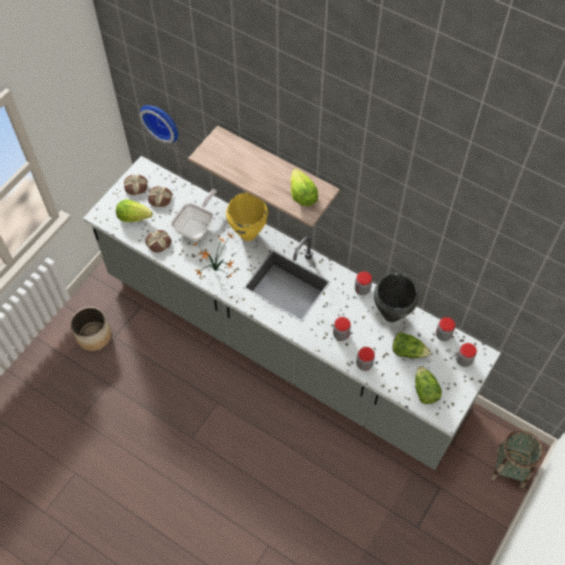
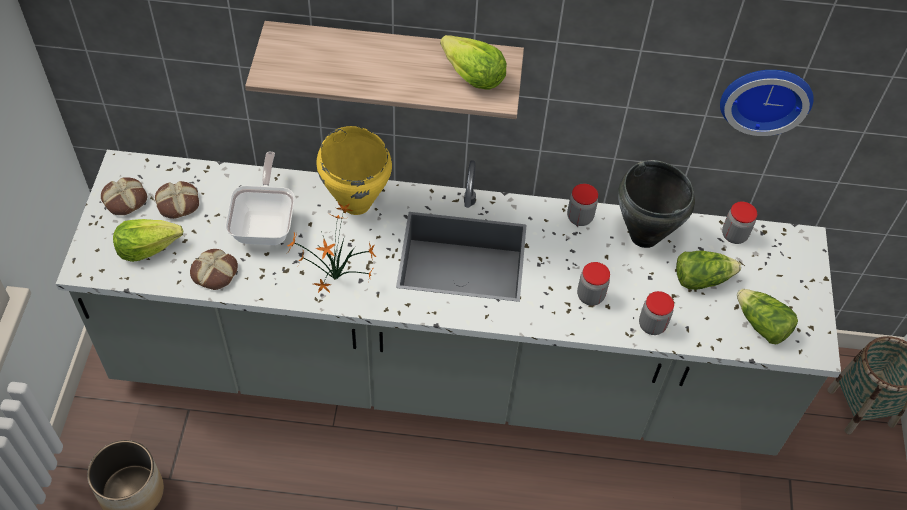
camera: 30 degrees left, 5 degrees down
wall clock [139,105,178,143] -> wall clock moved to [720,70,814,136]
jar [456,343,477,367] -> none

